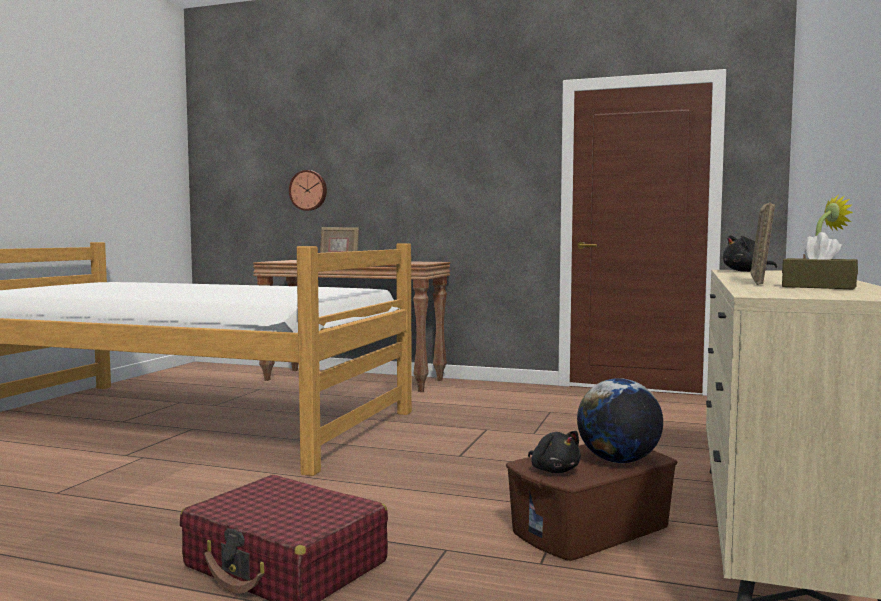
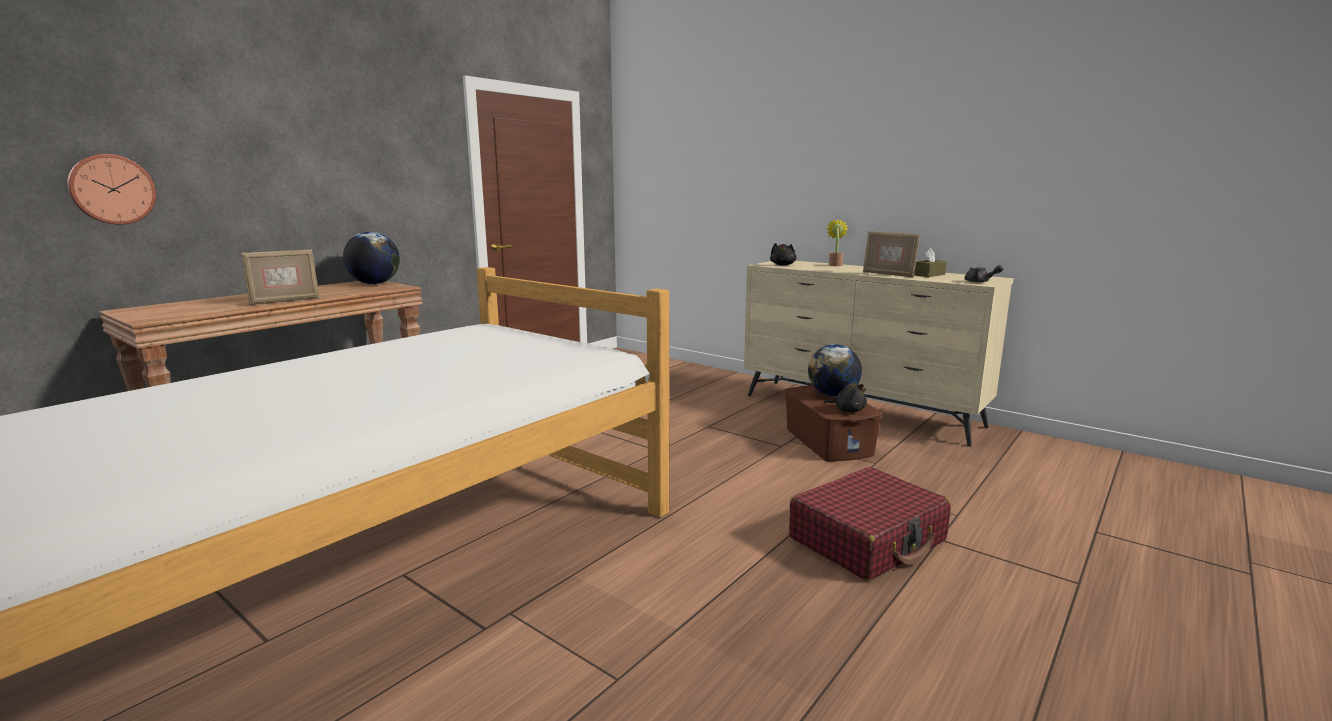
camera: 70 degrees left, 10 degrees up
black plush toy [528,431,581,473] -> black plush toy turned 45 degrees clockwise [823,384,867,412]
none -> globe [343,232,400,284]
none -> grey teapot [965,265,1003,283]

